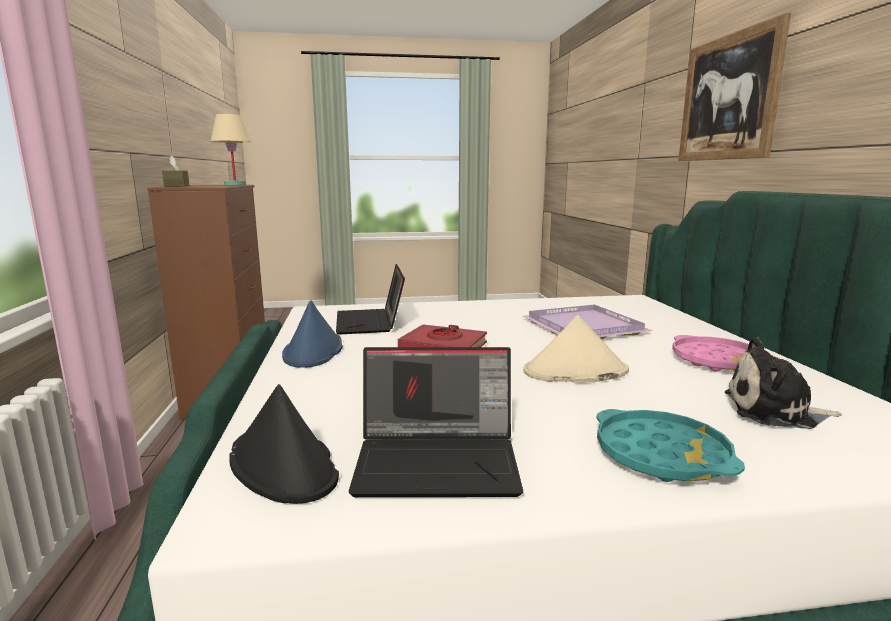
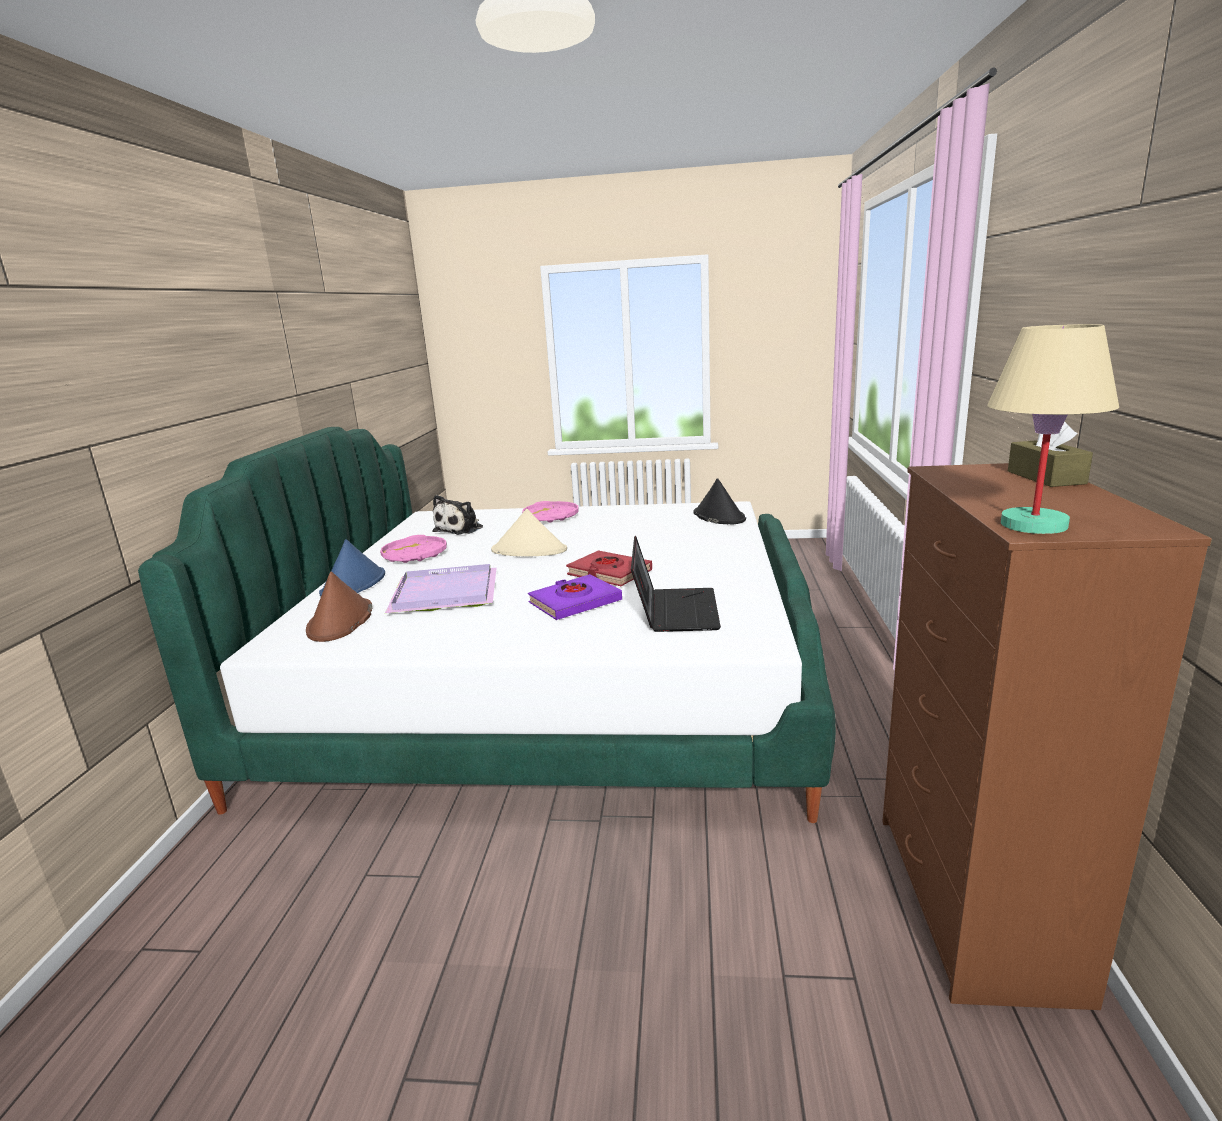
camera: 165 degrees left, 5 degrees up
blue hat [282,300,343,368] -> blue hat moved to [319,539,385,597]
laptop [349,347,523,497] -> none
turquoise tray [596,409,745,482] -> pink tray [522,501,579,522]
picture [678,13,791,161] -> none
plush toy [725,337,842,429] -> plush toy turned 90 degrees clockwise [432,495,483,535]
none -> brown hat [306,571,373,642]
none -> purple book [528,574,622,620]

